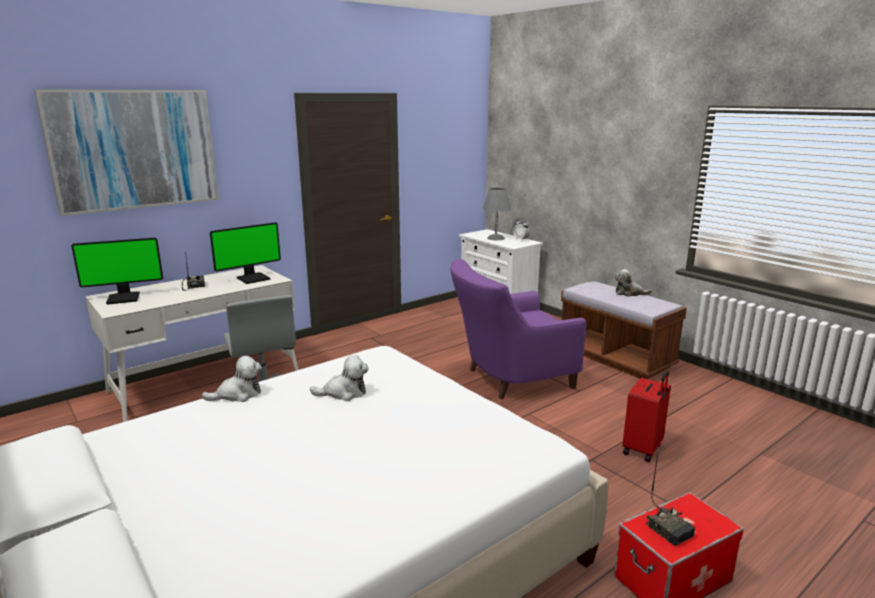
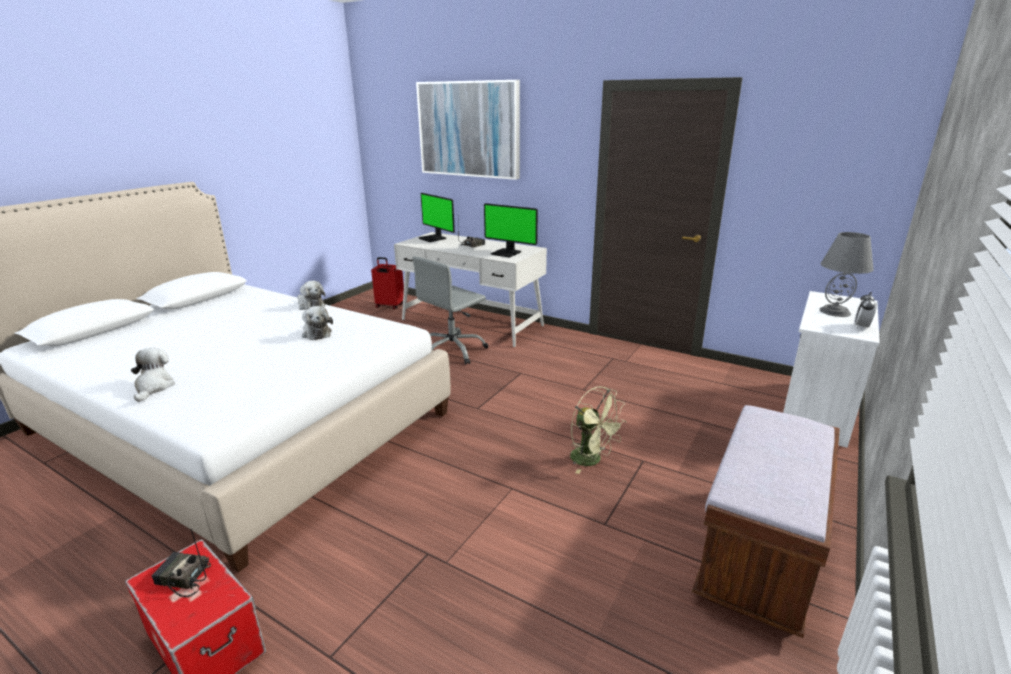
camera: 70 degrees right, 5 degrees up
purple armchair [450,259,586,399] -> green fan [570,386,626,474]
plush toy [615,269,652,297] -> plush toy moved to [131,348,175,402]
red suitcase [622,371,671,462] -> red suitcase moved to [371,257,404,309]
radio [646,454,695,546] -> radio turned 60 degrees clockwise [151,529,211,598]

